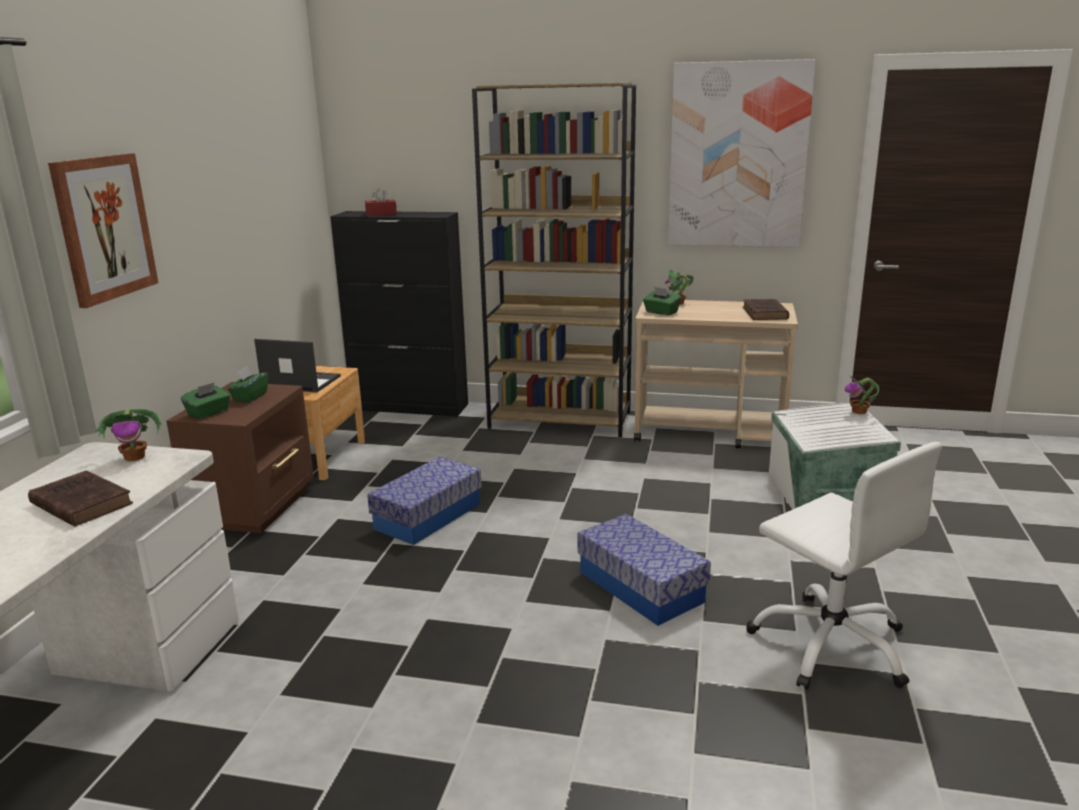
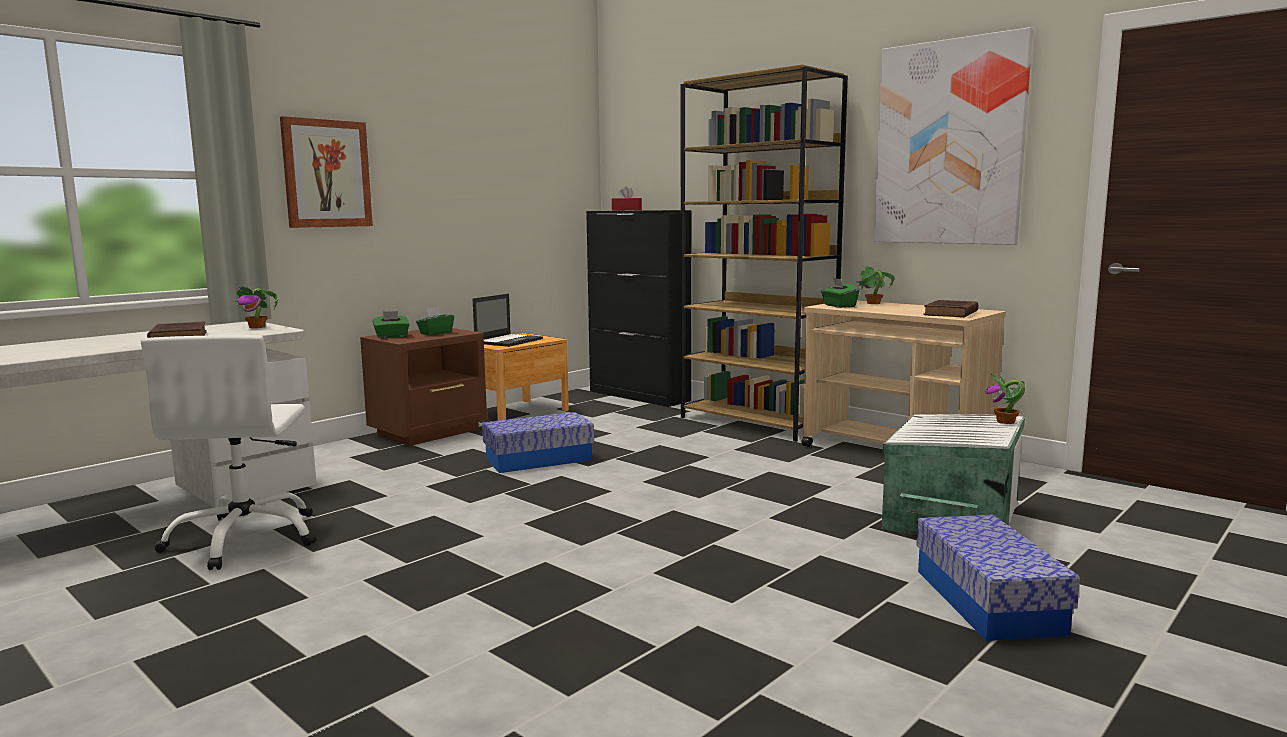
camera: 30 degrees right, 10 degrees down
laptop [254,339,341,392] -> laptop turned 75 degrees clockwise [473,294,543,347]
storage box [578,514,711,626] -> storage box moved to [917,515,1080,641]
white office chair [746,442,942,689] -> white office chair moved to [141,335,316,570]

